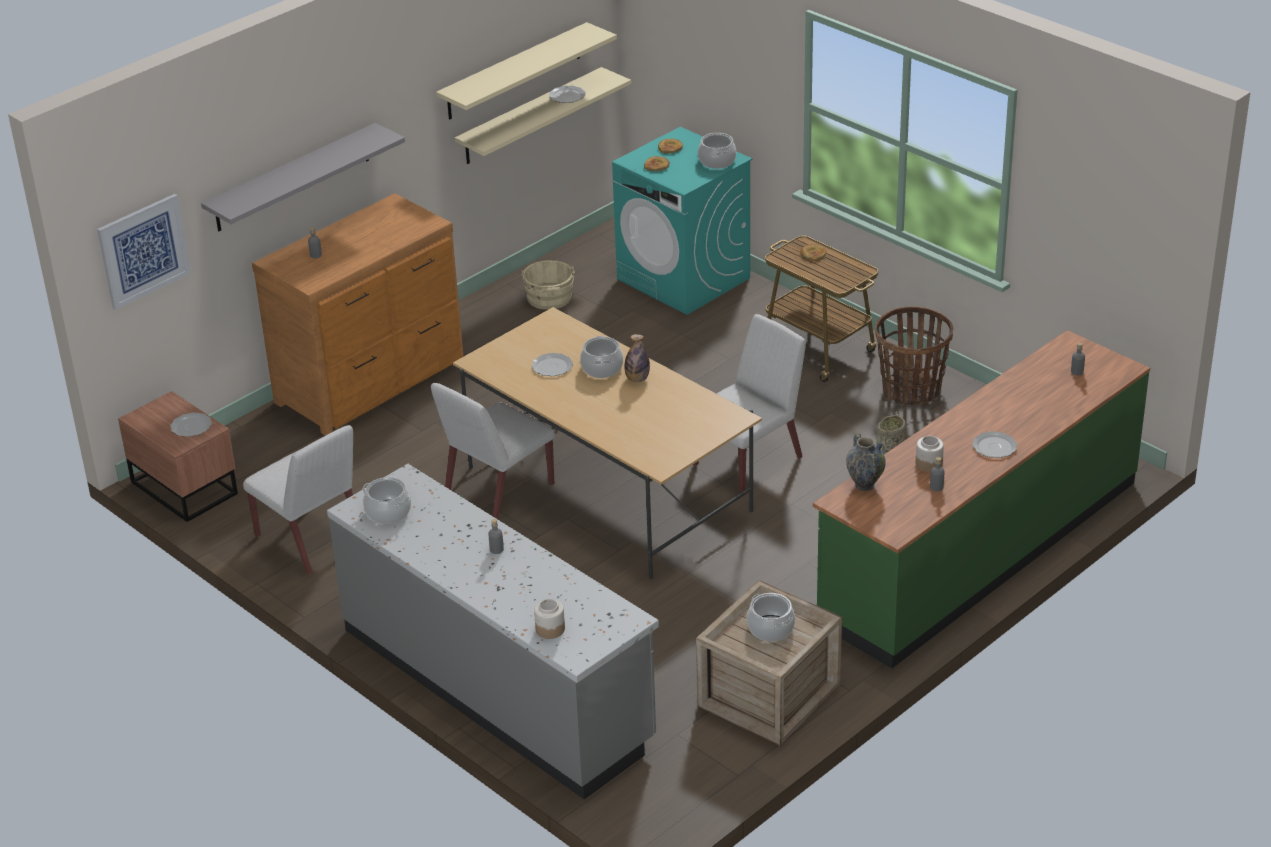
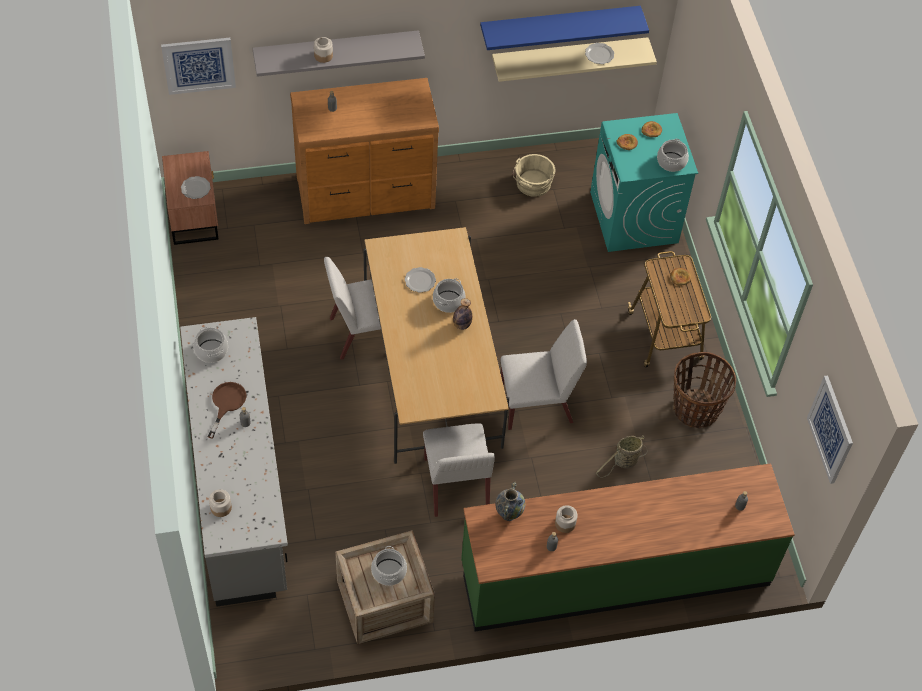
camera: 30 degrees right, 20 degrees up
white chair [243,425,353,575] -> white chair moved to [423,423,495,517]
beige shelf [436,22,617,119] -> blue shelf [480,6,649,50]
plate [972,431,1017,458] -> none
none -> brown frying pan [207,382,247,439]
none -> jar [314,37,333,63]
none -> picture [807,375,853,484]

